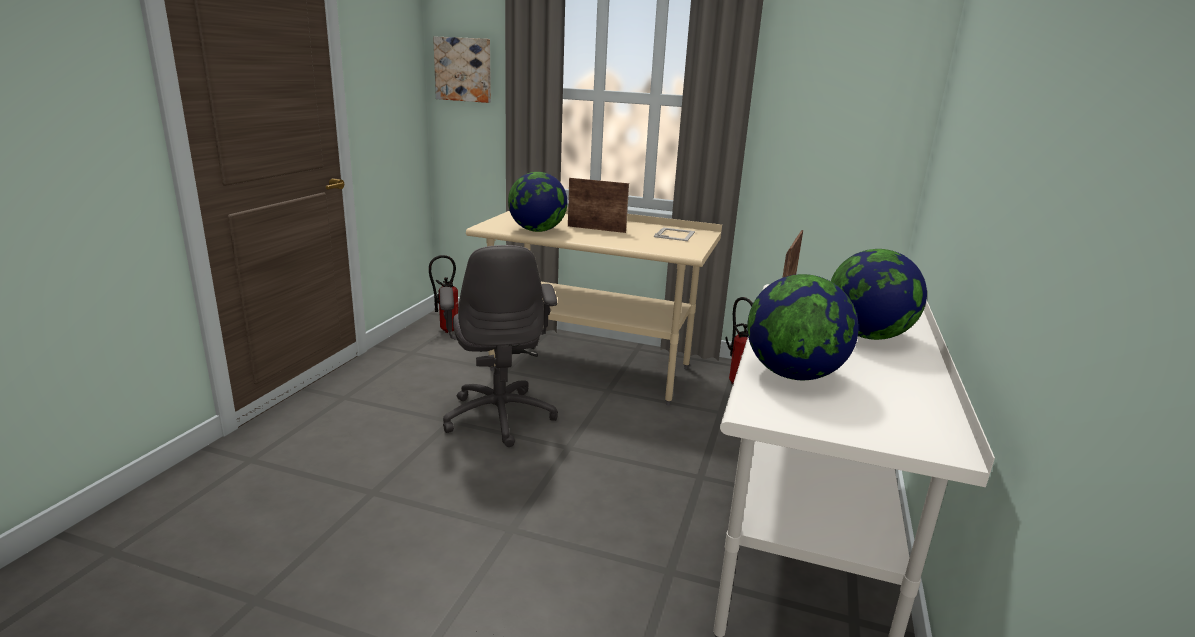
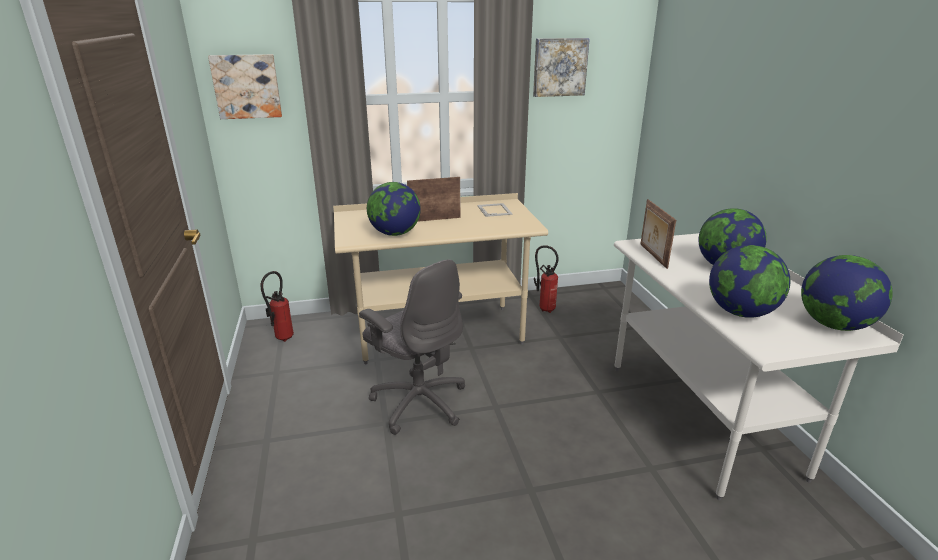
camera: 30 degrees left, 5 degrees up
none -> picture [533,38,590,97]
none -> globe [801,255,893,331]

